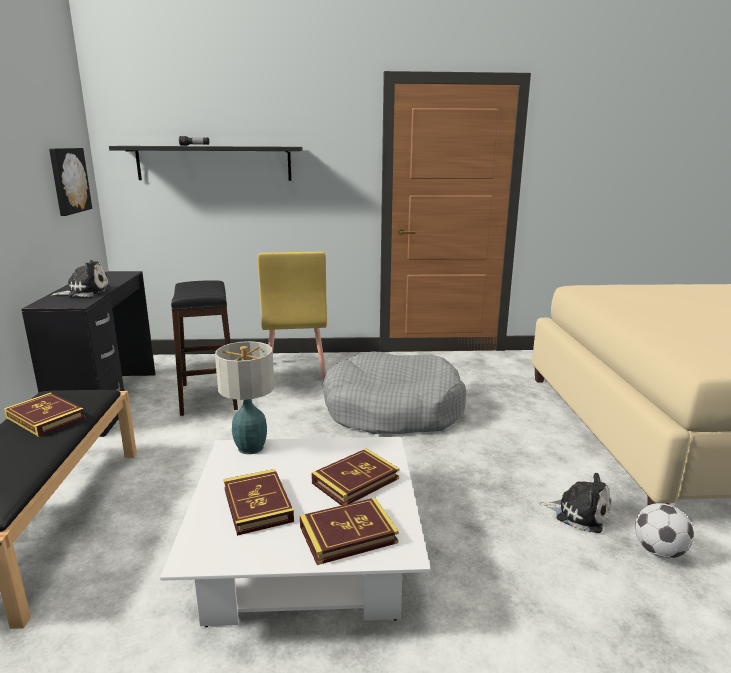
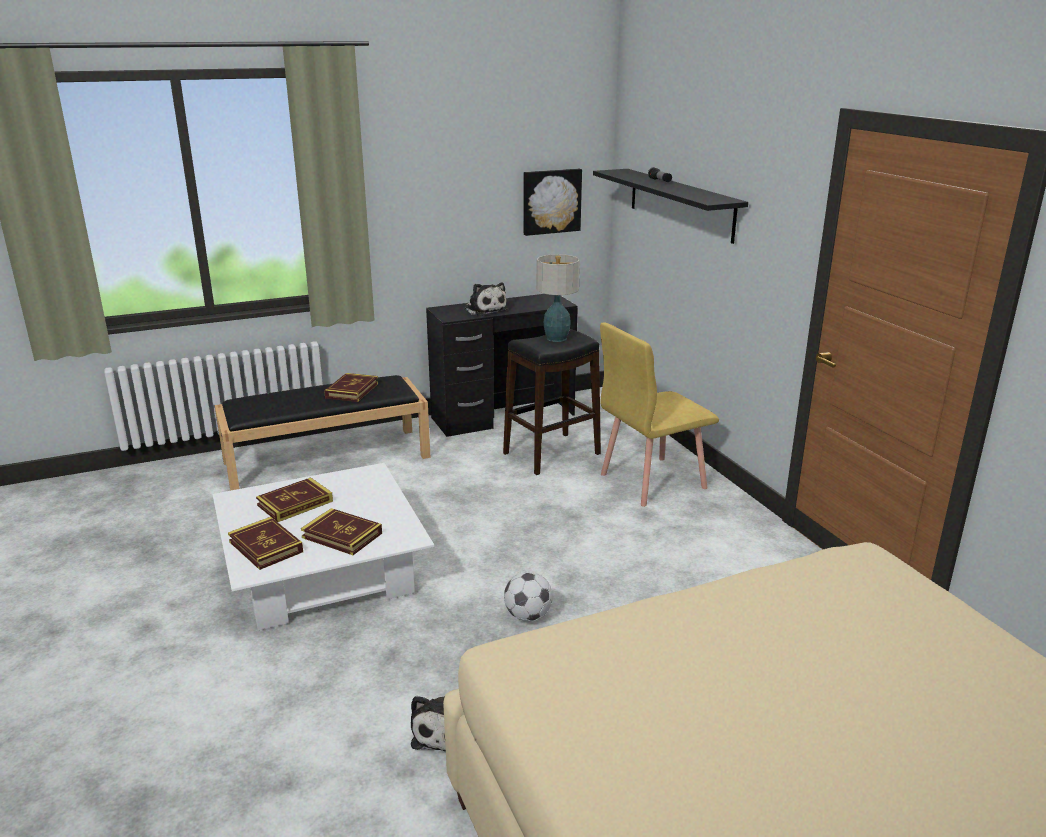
camera: 70 degrees right, 5 degrees up
table lamp [215,341,274,454] -> table lamp moved to [536,254,580,342]
grey dog bed [322,351,466,434] -> none
football [635,503,694,558] -> football moved to [504,572,553,621]

